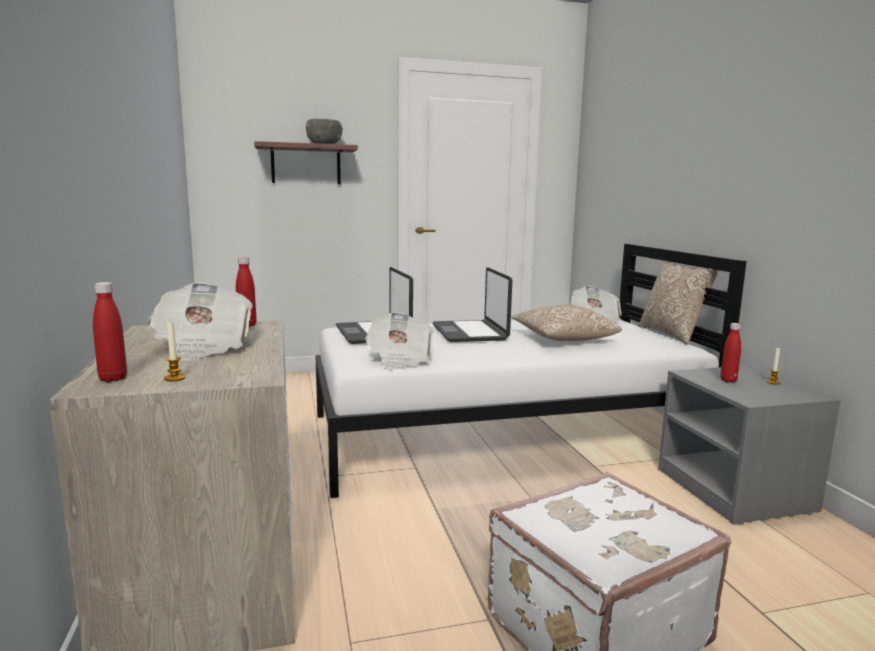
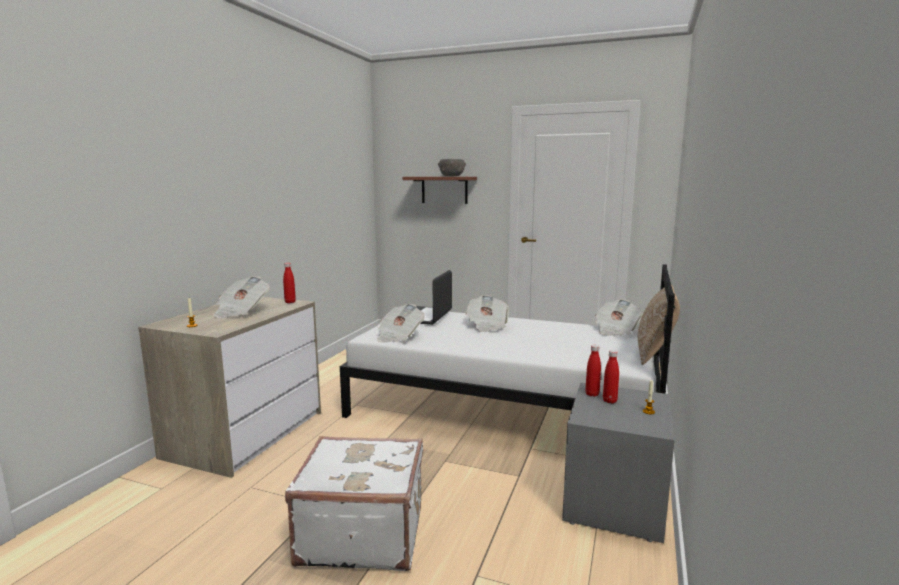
camera: 35 degrees right, 0 degrees up
red bottle [93,282,127,382] -> red bottle moved to [585,345,601,397]
laptop [432,267,512,342] -> newspaper [465,295,509,332]
pillow [512,304,622,341] -> none

